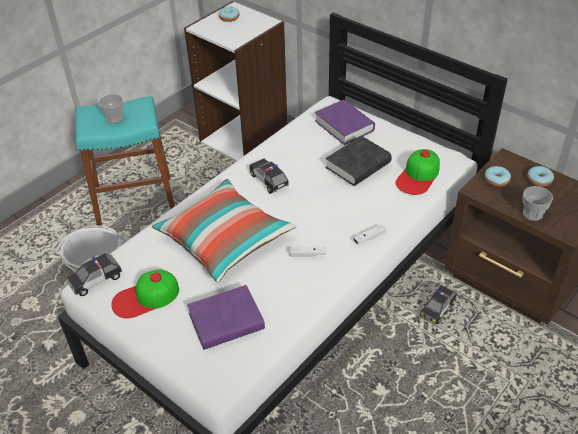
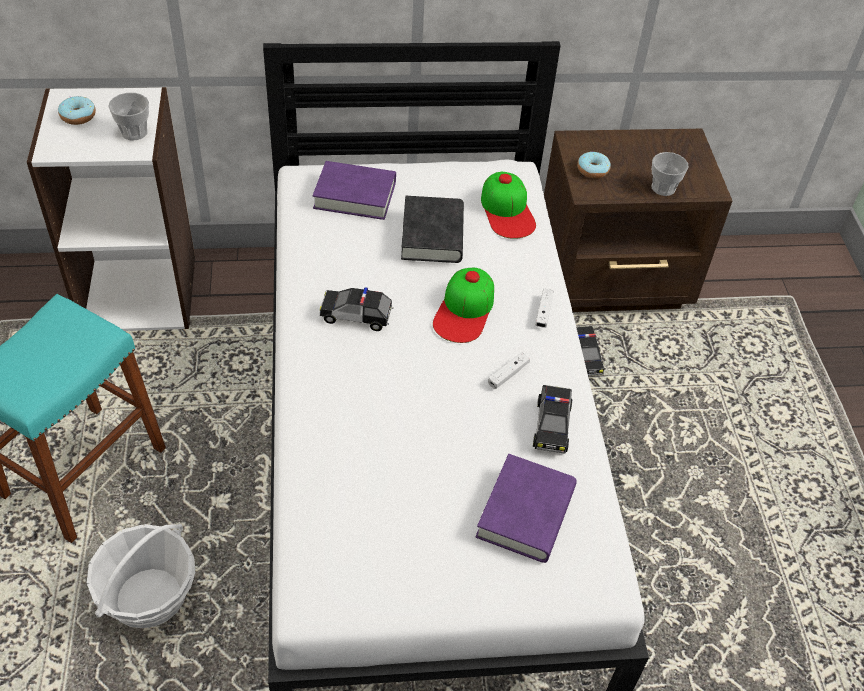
camera: 50 degrees left, 5 degrees up
toy car [66,253,123,296] -> toy car moved to [533,385,572,453]
cup [98,94,123,124] -> cup moved to [108,93,149,140]
cap [111,269,179,319] -> cap moved to [433,268,494,343]
pillow [152,179,296,283] -> none
donut [527,166,554,187] -> none

